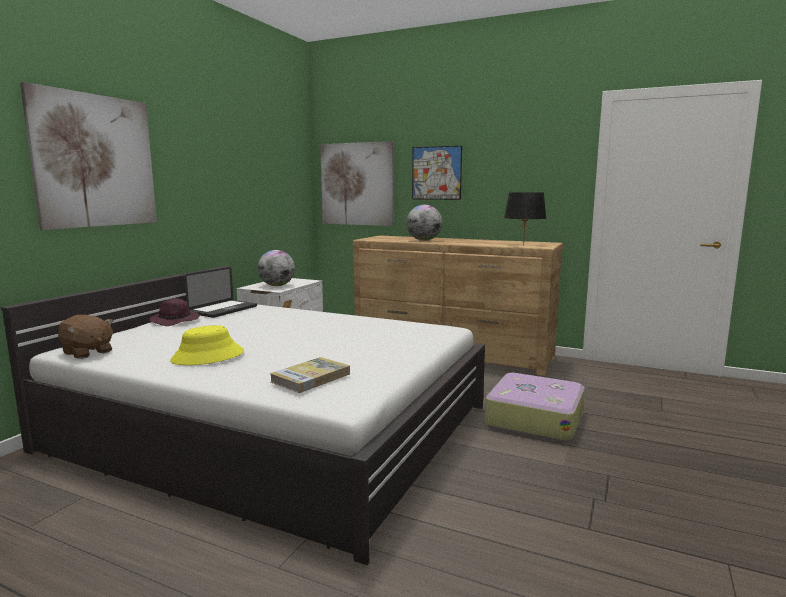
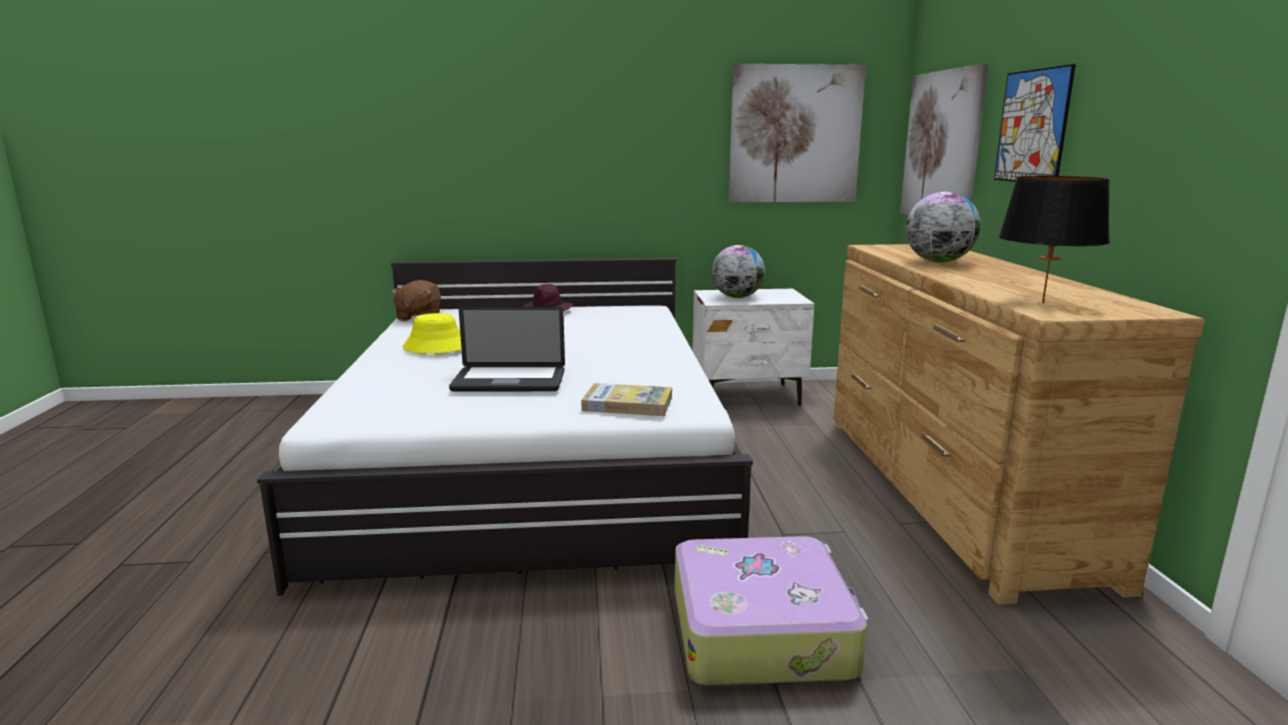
camera: 60 degrees right, 5 degrees up
picture [20,82,157,230] -> picture moved to [728,64,866,202]
laptop [184,267,257,318] -> laptop moved to [449,307,565,391]
book [270,357,350,393] -> book moved to [581,383,672,416]

